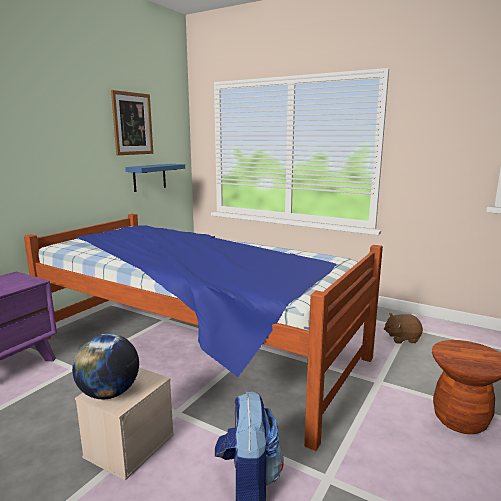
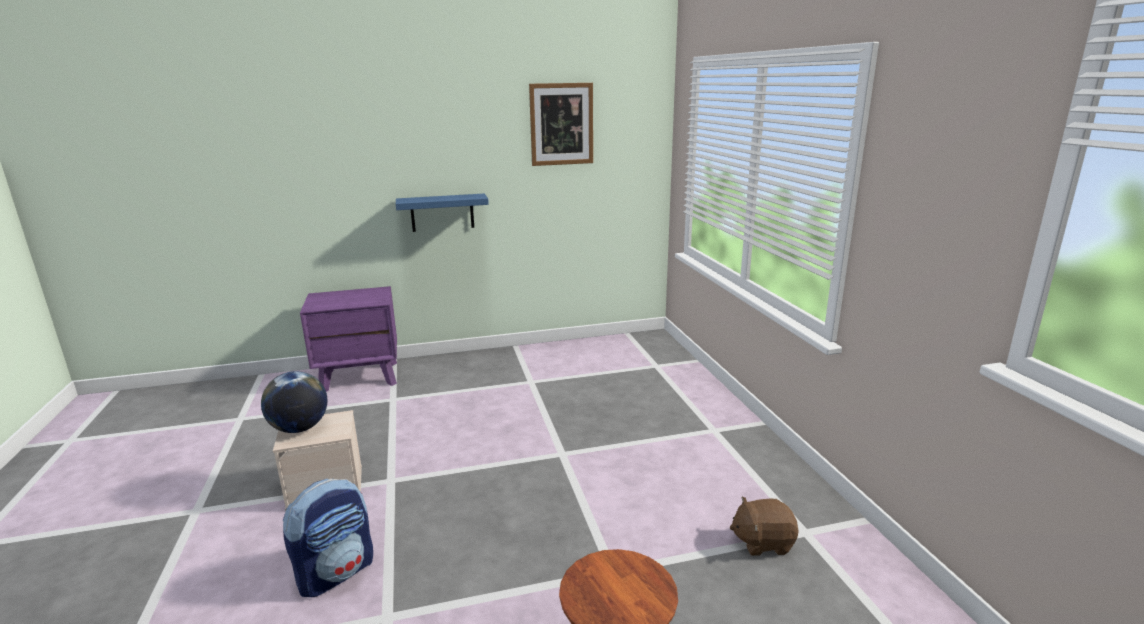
camera: 45 degrees right, 5 degrees up
bed [24,214,383,451] -> none
blue shelf [125,164,185,192] -> blue shelf moved to [396,194,489,232]
brown plush toy [384,313,423,343] -> brown plush toy turned 45 degrees counterclockwise [730,497,799,556]

